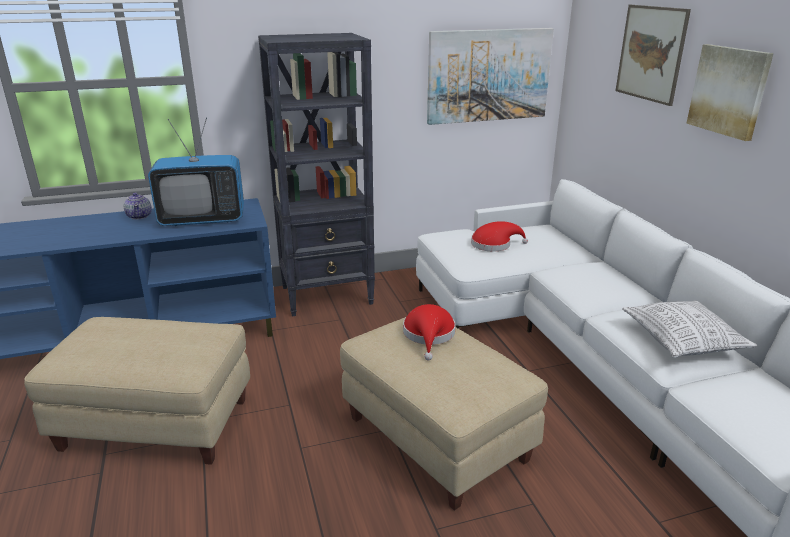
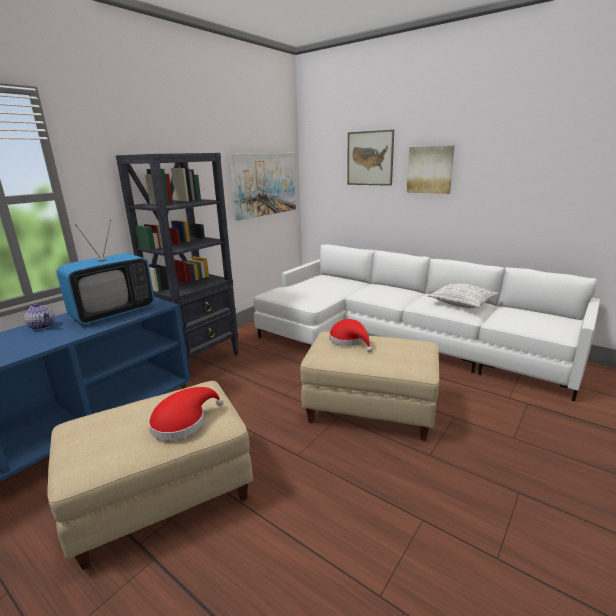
camera: 35 degrees left, 5 degrees down
red hat [471,221,528,251] -> red hat moved to [148,387,224,440]

